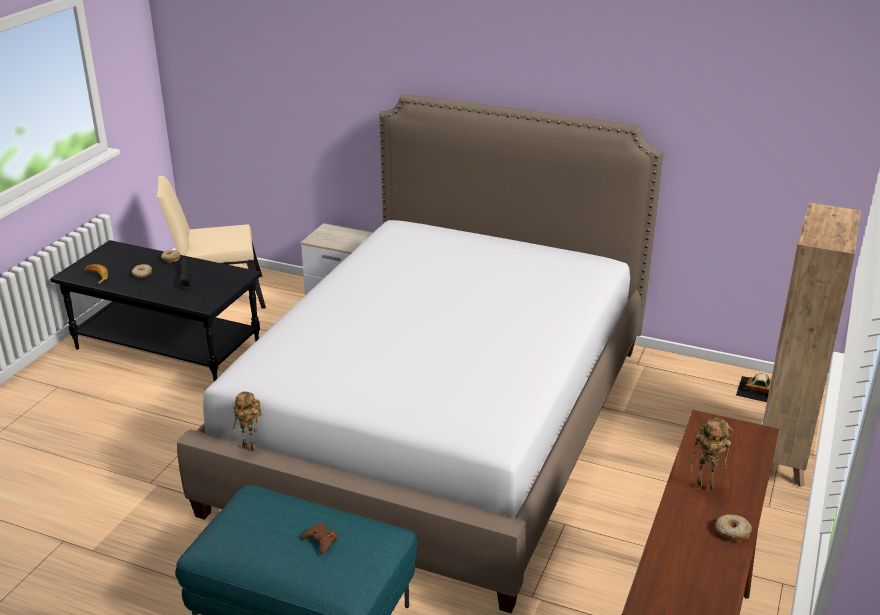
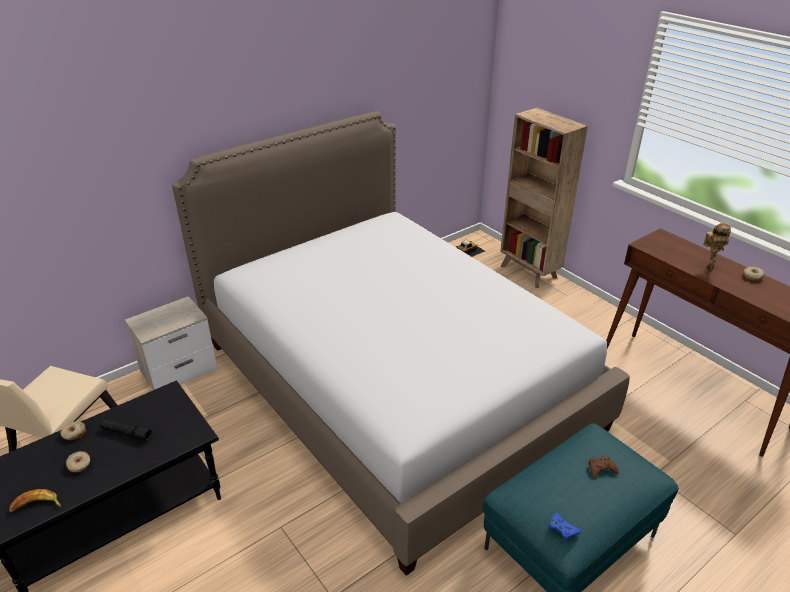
camera: 60 degrees left, 5 degrees up
toy robot [232,391,261,451] -> none
none -> blue game controller [549,513,582,541]

